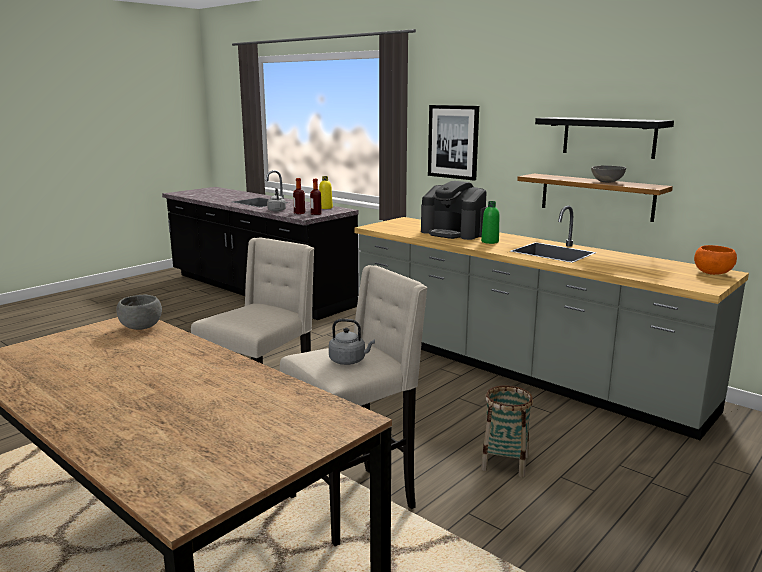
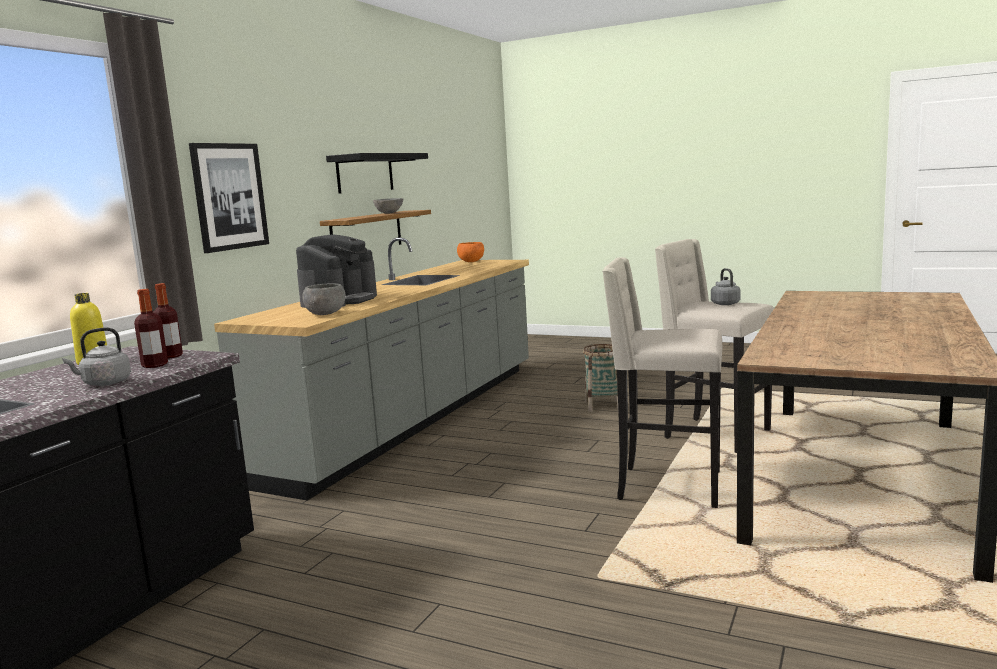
camera: 105 degrees left, 5 degrees down
grey bowl [117,295,162,330] -> grey bowl moved to [302,283,346,315]
green bottle [481,201,499,244] -> none

